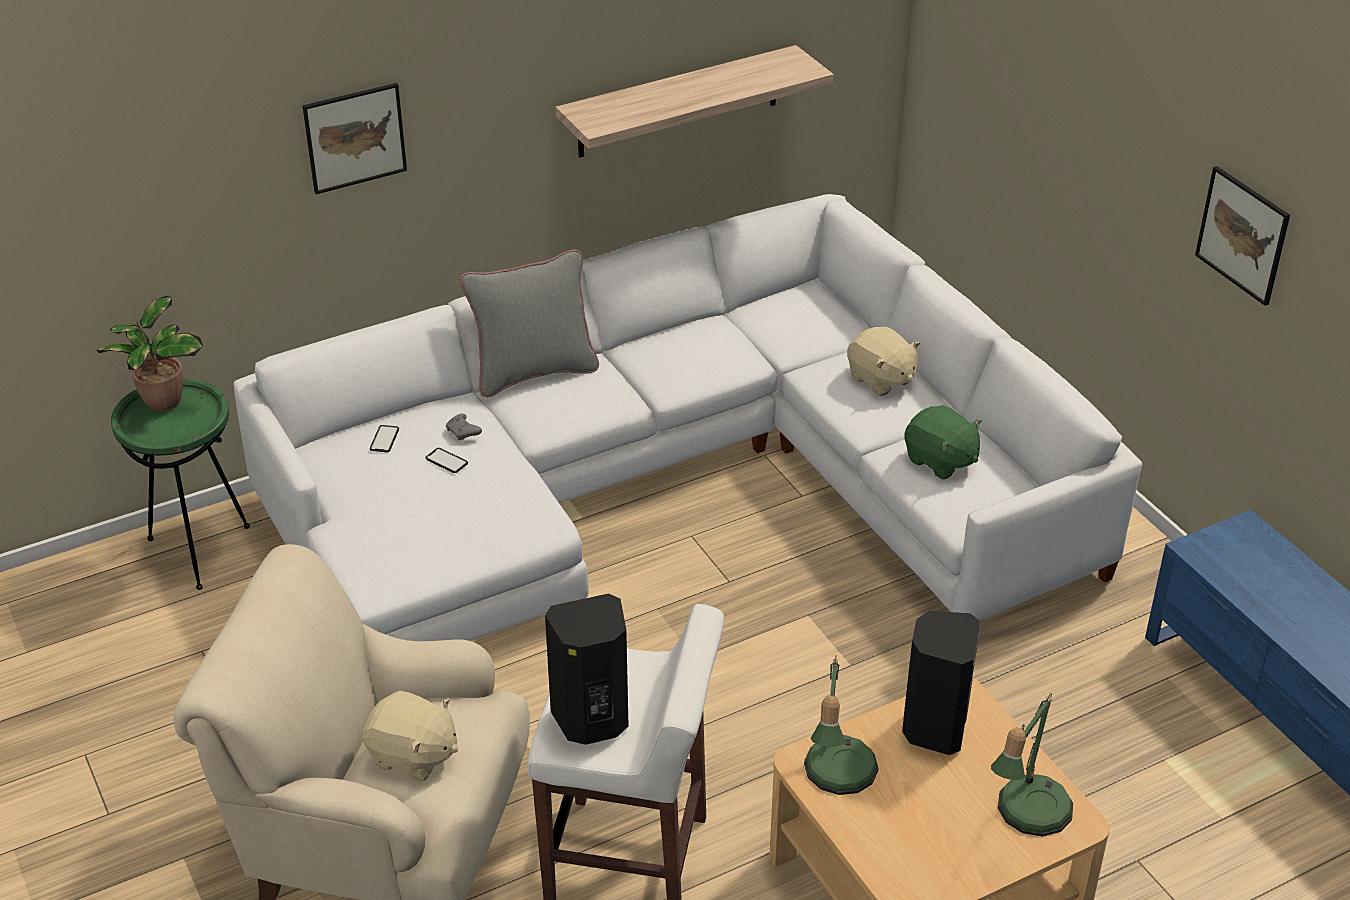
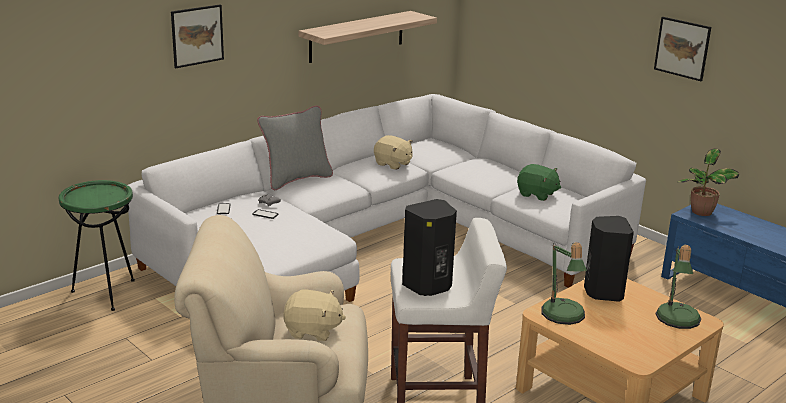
camera: 15 degrees left, 15 degrees down
potted plant [96,296,203,411] -> potted plant moved to [678,148,739,216]
beige plush toy [847,327,920,396] -> beige plush toy moved to [374,135,413,170]

